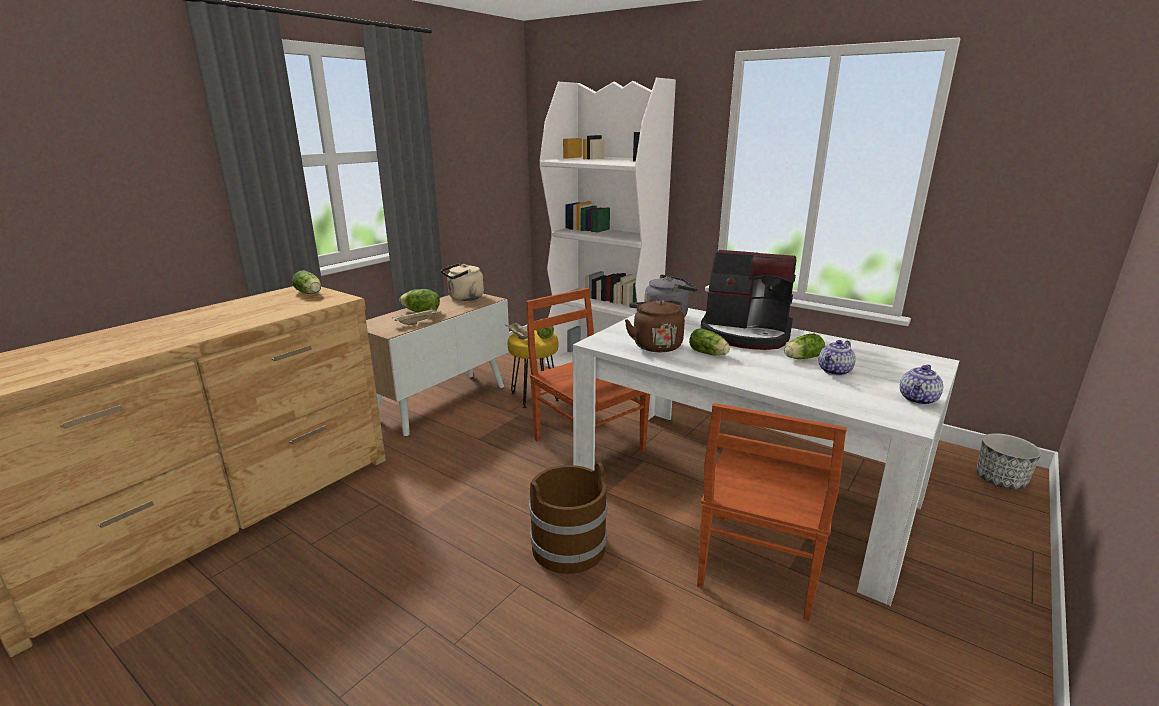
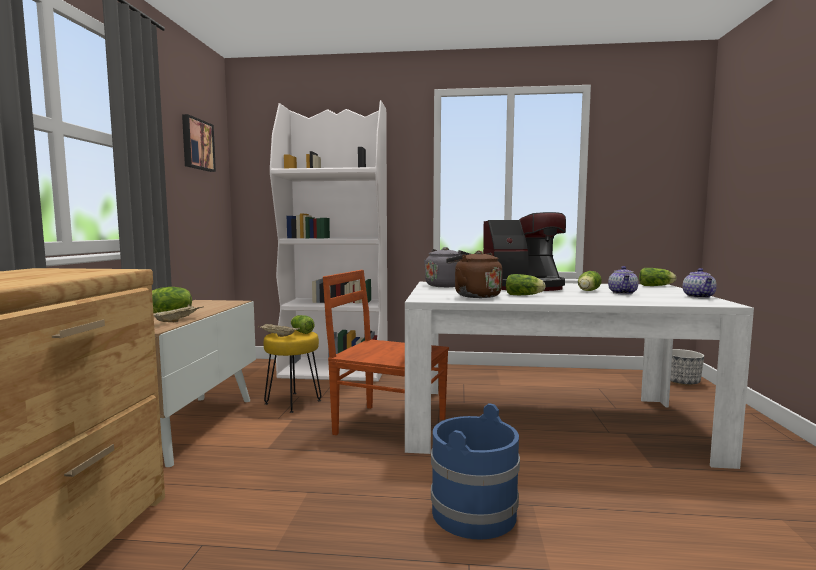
camera: 30 degrees left, 15 degrees down
lettuce [292,270,321,294] -> lettuce moved to [639,268,676,286]
beige kettle [441,263,484,301] -> none
brown bucket [529,462,607,574] -> blue bucket [431,403,520,540]
brown chair [697,403,847,621] -> none
none -> picture [182,114,216,172]

